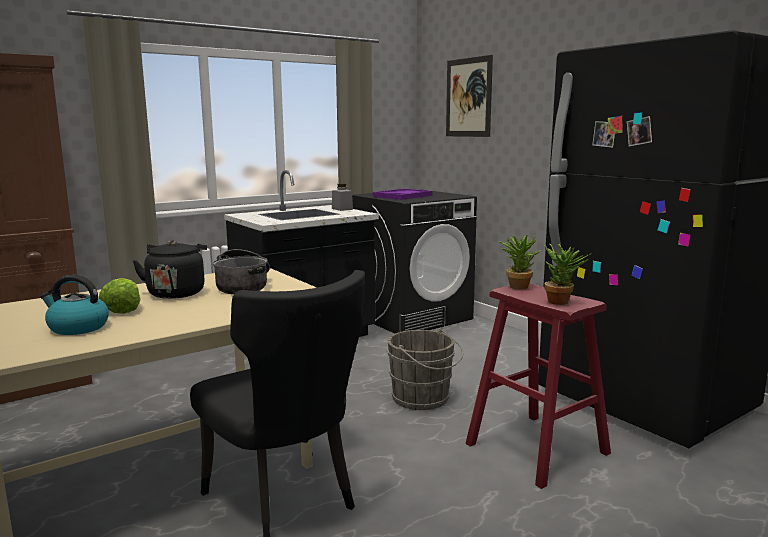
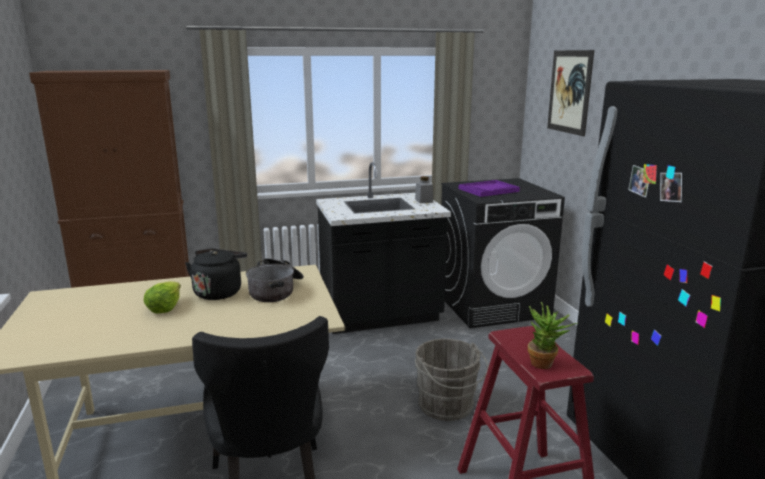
camera: 20 degrees right, 5 degrees up
kettle [40,275,109,335] -> none
potted plant [498,233,540,290] -> none

